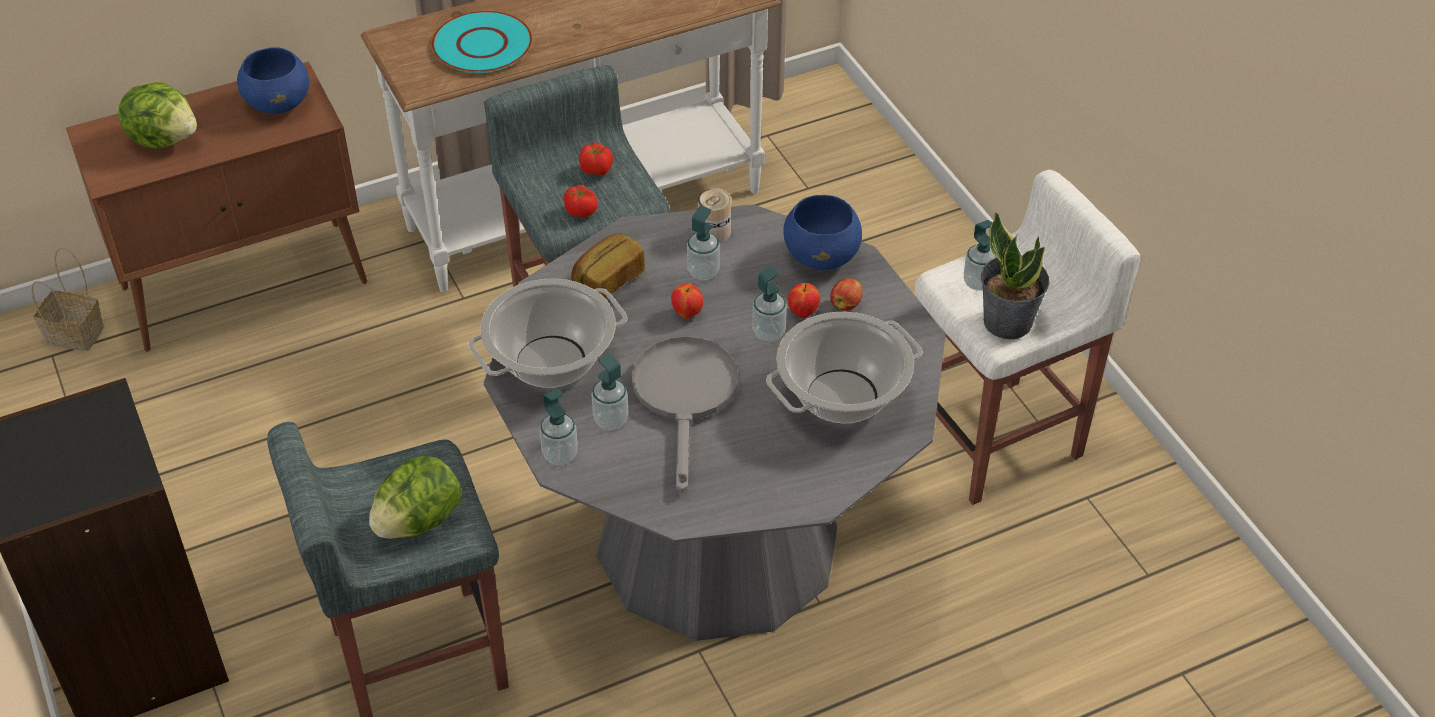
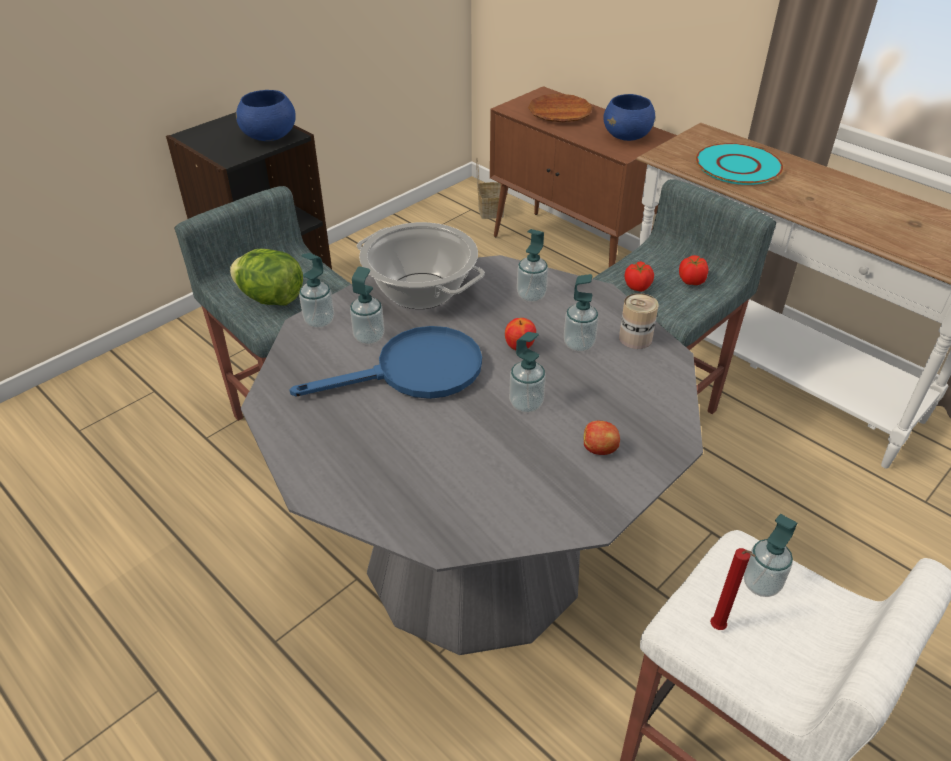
camera: 70 degrees right, 5 degrees down
lettuce [118,82,197,149] -> brown plate [528,94,593,122]
bread [571,233,645,299] -> soap dispenser [517,229,548,302]
grey frying pan [631,336,739,493] -> blue frying pan [290,326,482,399]
cooking pot [766,312,923,423] -> none
blue bowl [783,195,862,270] -> blue bowl moved to [236,90,296,141]
apple [787,283,820,318] -> none
potted plant [981,212,1050,339] -> red candle [710,548,756,630]

